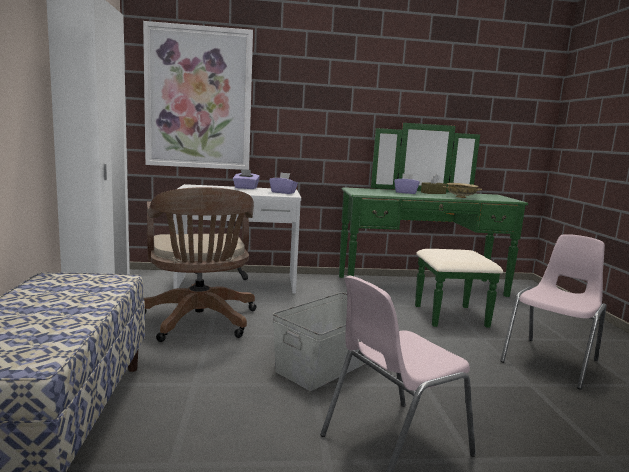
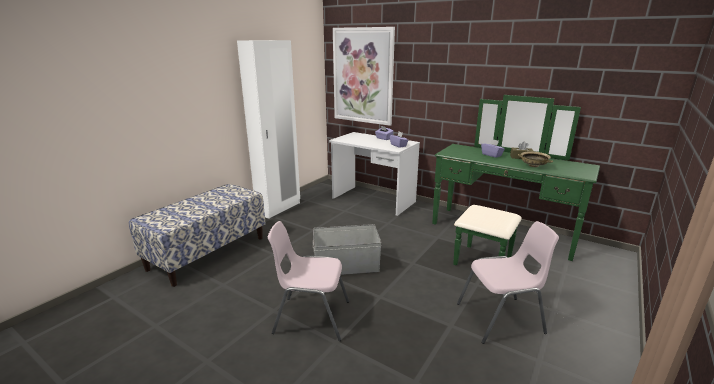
camera: 40 degrees right, 10 degrees up
brown office chair [144,187,256,342] -> none

